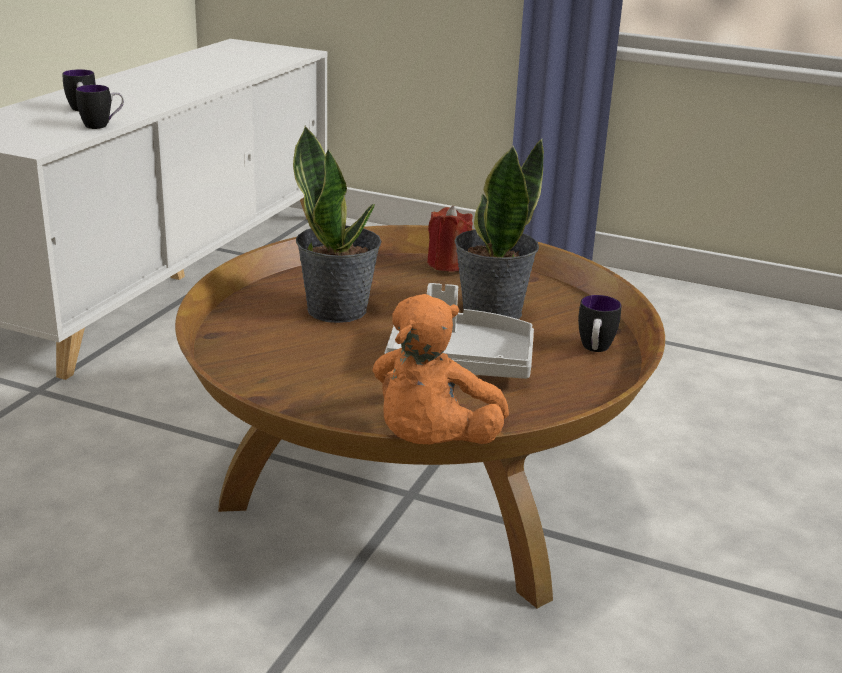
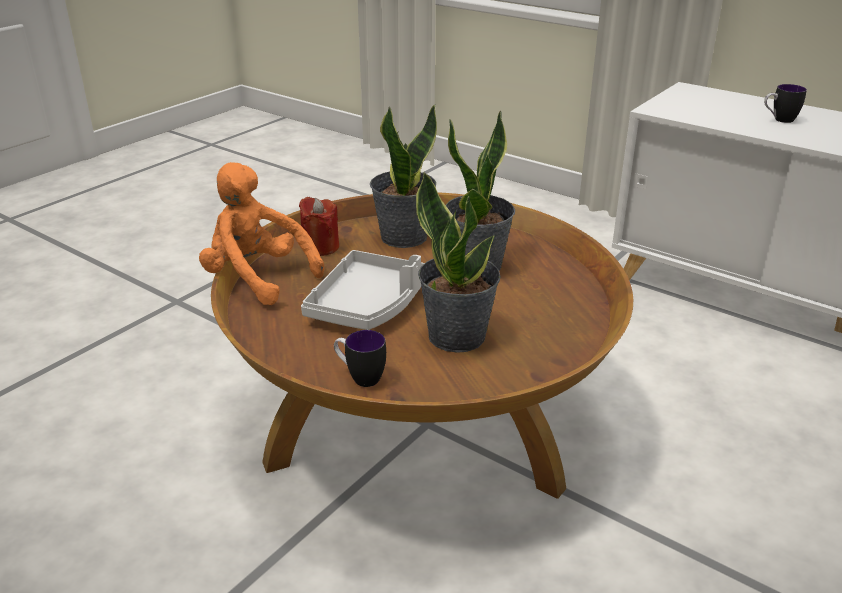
camera: 105 degrees right, 5 degrees up
mug [76,85,124,129] -> none
red candle [427,206,473,272] -> red candle moved to [299,197,339,256]
none -> potted plant [370,105,437,248]

